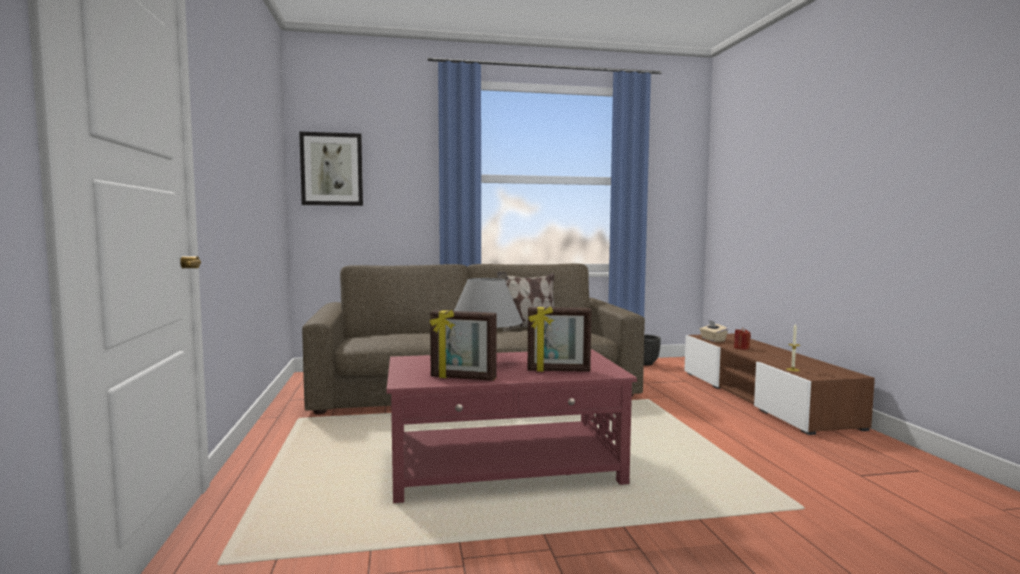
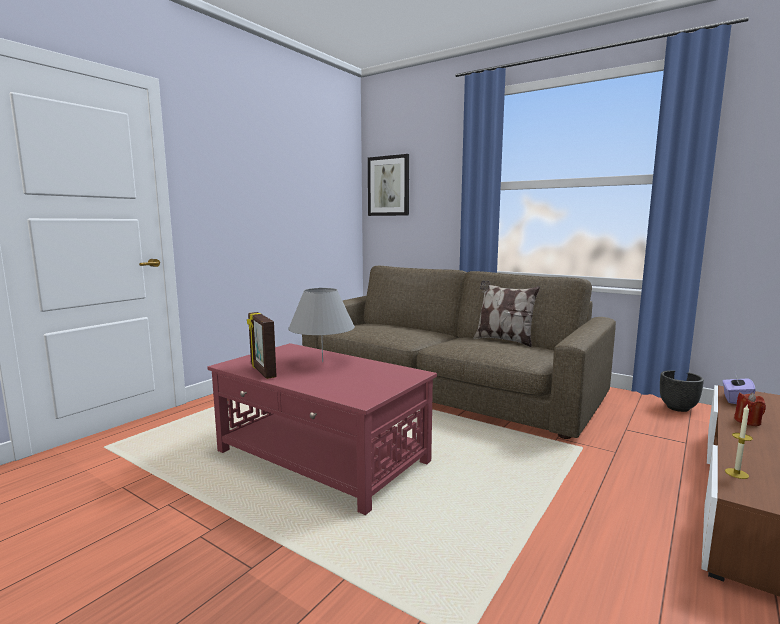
camera: 45 degrees right, 5 degrees up
picture frame [528,306,591,372] -> none
beige tissue box [700,320,728,342] -> purple tissue box [723,373,755,404]

